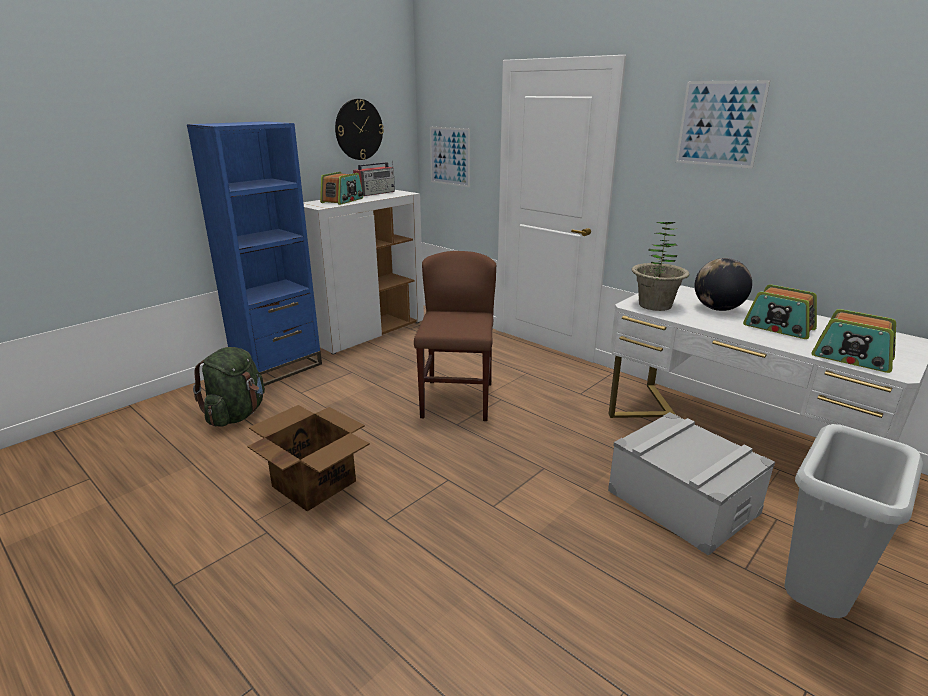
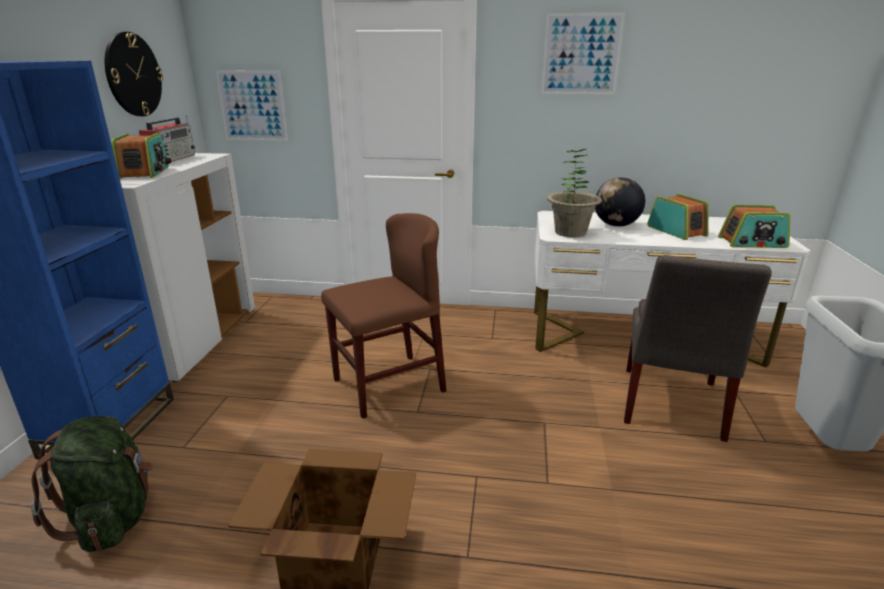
camera: 35 degrees left, 0 degrees up
brown chair [414,251,496,421] -> brown chair turned 90 degrees clockwise [321,213,446,419]
grey storage box [608,412,775,556] -> grey chair [624,255,772,442]
radio [743,284,817,339] -> radio turned 120 degrees counterclockwise [647,194,709,240]

